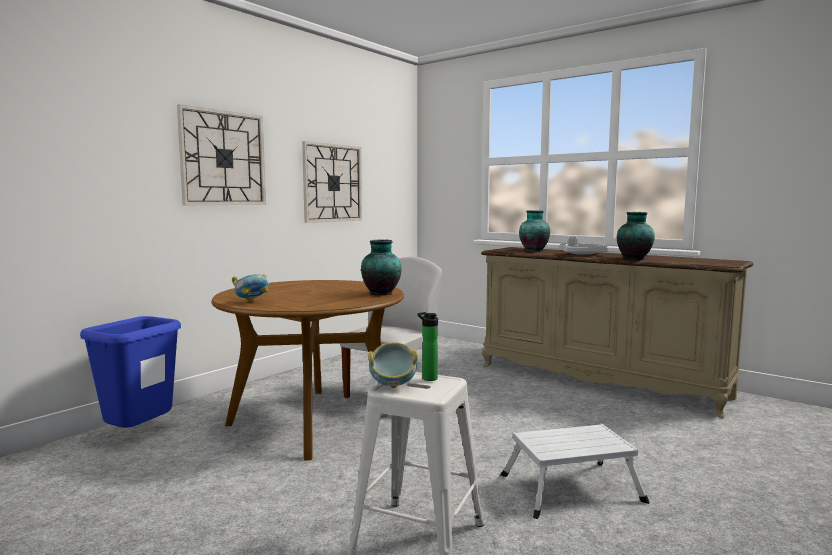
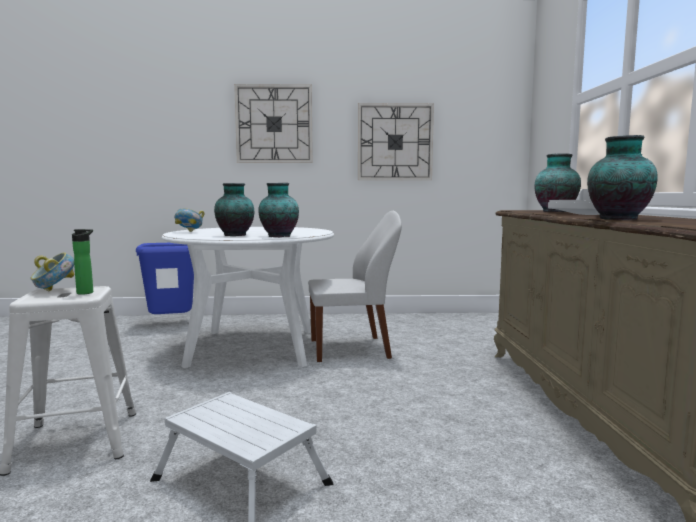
camera: 50 degrees right, 0 degrees up
brown dining table [211,280,404,461] -> white dining table [162,227,334,368]
none -> vase [214,183,254,236]

